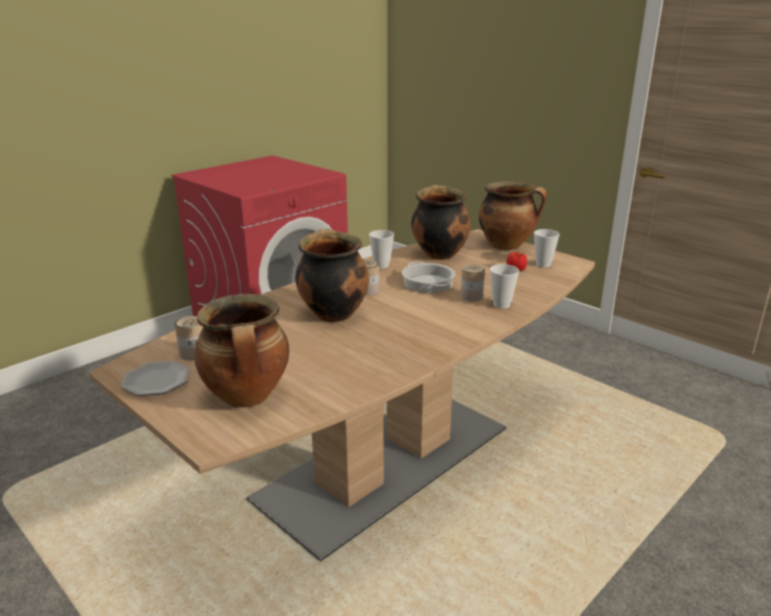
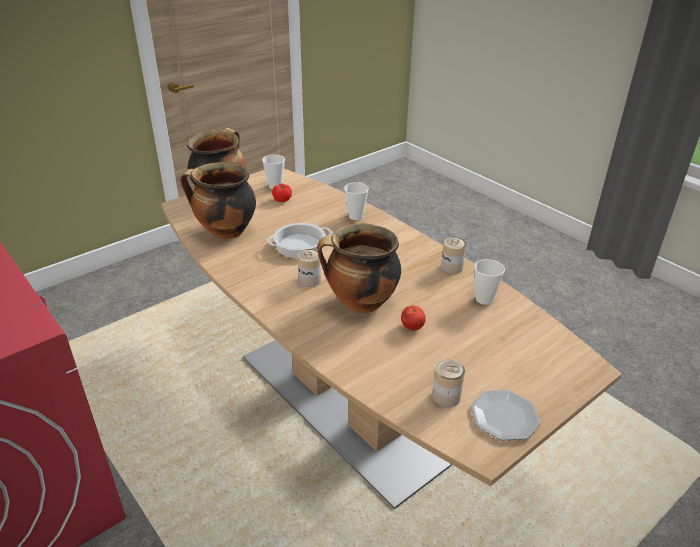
camera: 85 degrees left, 10 degrees up
cooking pot [194,294,289,407] -> none
cup [369,230,394,269] -> cup moved to [474,259,505,305]
can [461,265,485,301] -> can moved to [441,237,466,274]
none -> tomato [401,306,426,331]

